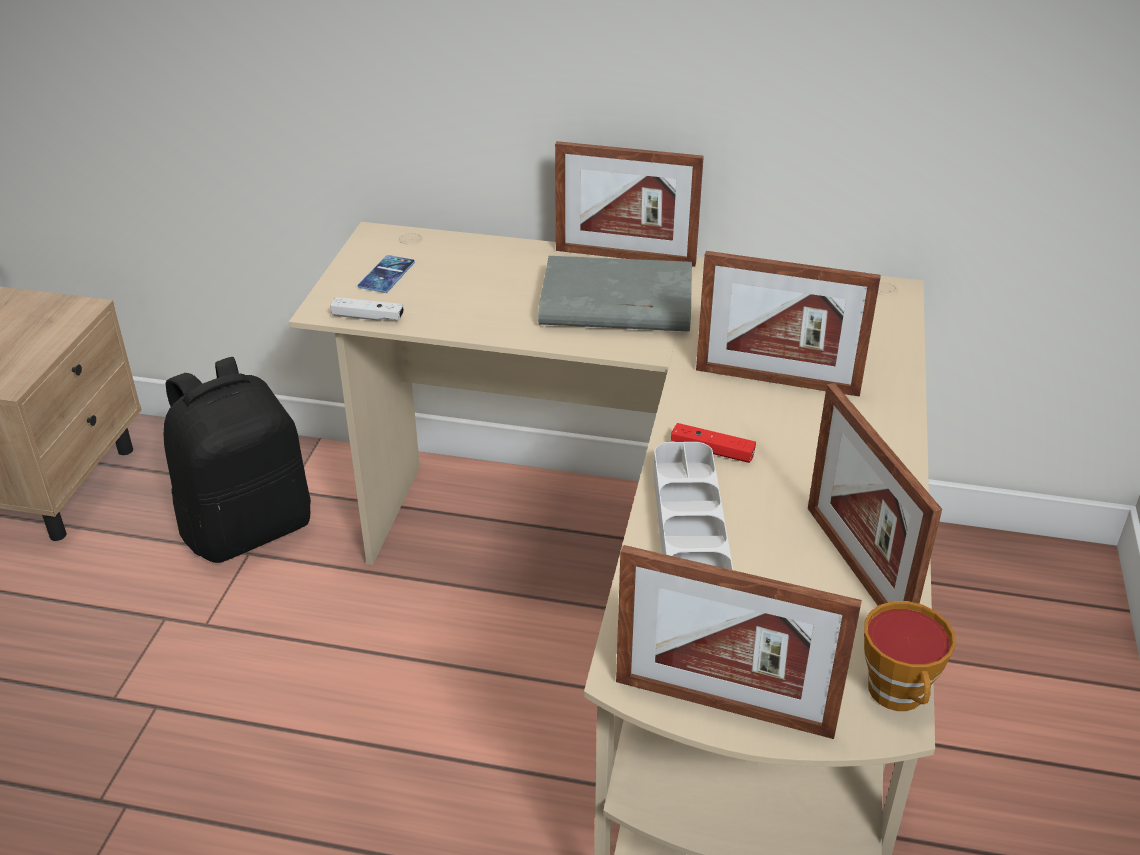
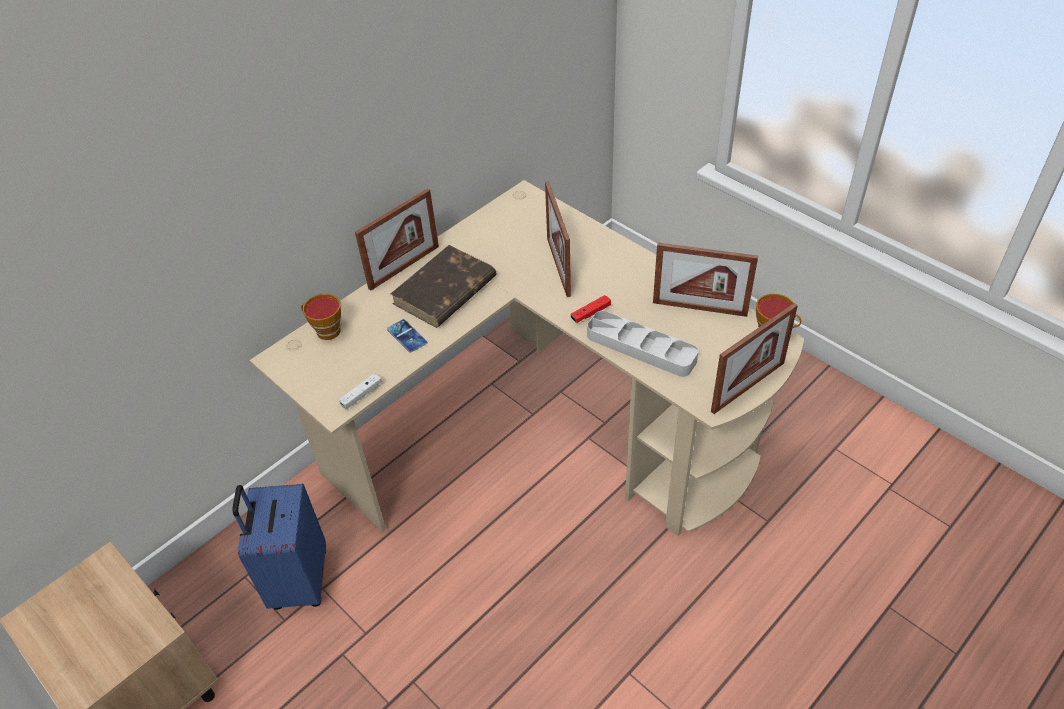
camera: 55 degrees left, 10 degrees up
black backpack [164,357,311,563] -> blue suitcase [232,484,326,610]
phone [358,255,415,293] -> phone moved to [387,319,428,353]
grey book [538,256,692,332] -> brown book [391,245,497,328]
picture frame [696,251,881,397] -> picture frame turned 120 degrees clockwise [545,181,571,297]
none -> cup [301,293,341,340]

